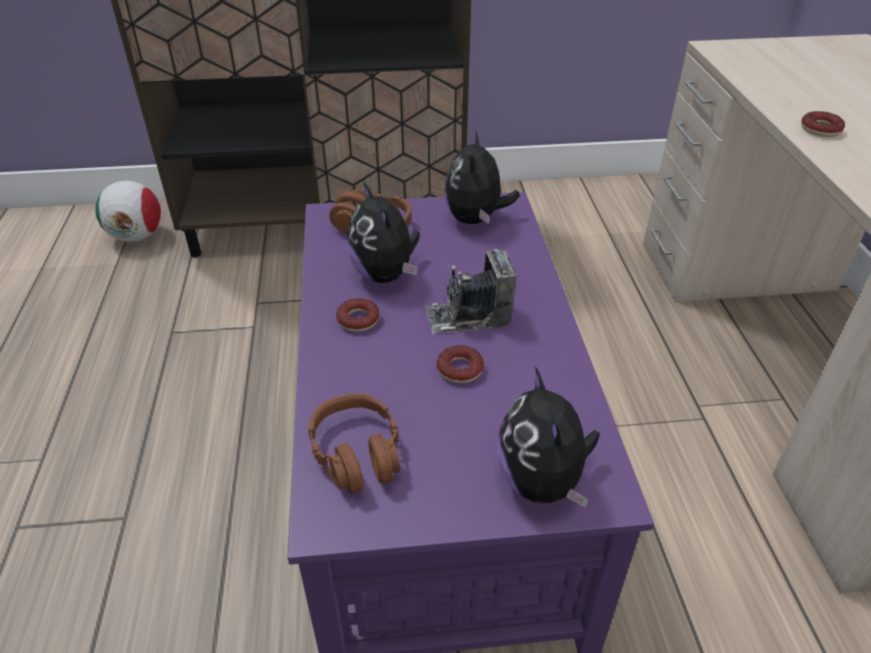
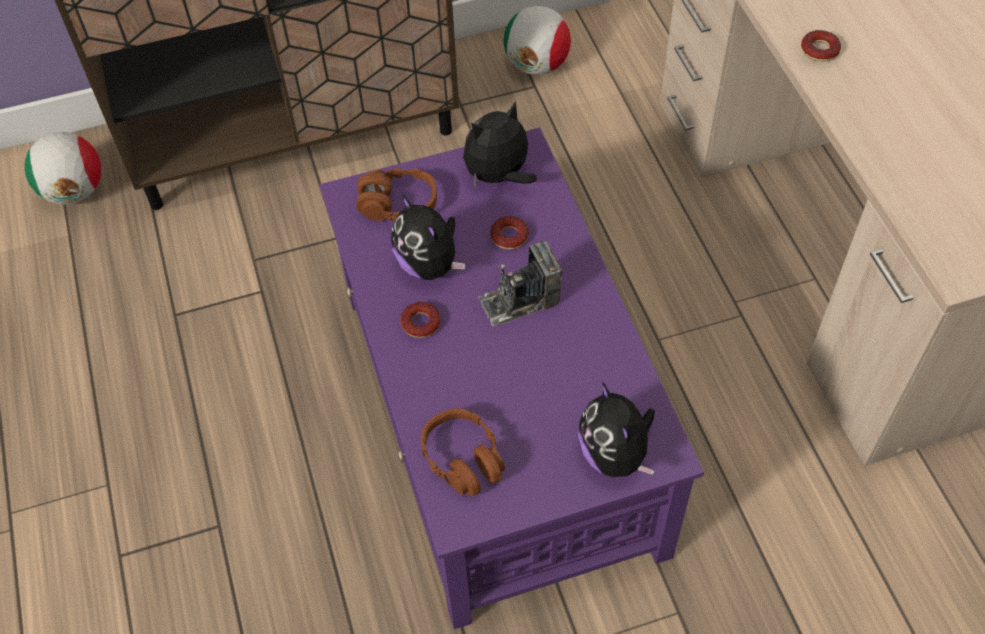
camera: 10 degrees left, 15 degrees up
donut [437,345,484,383] -> donut moved to [490,216,529,249]
plush toy [445,130,520,224] -> plush toy turned 60 degrees clockwise [463,102,537,189]
none -> football [504,6,571,75]

